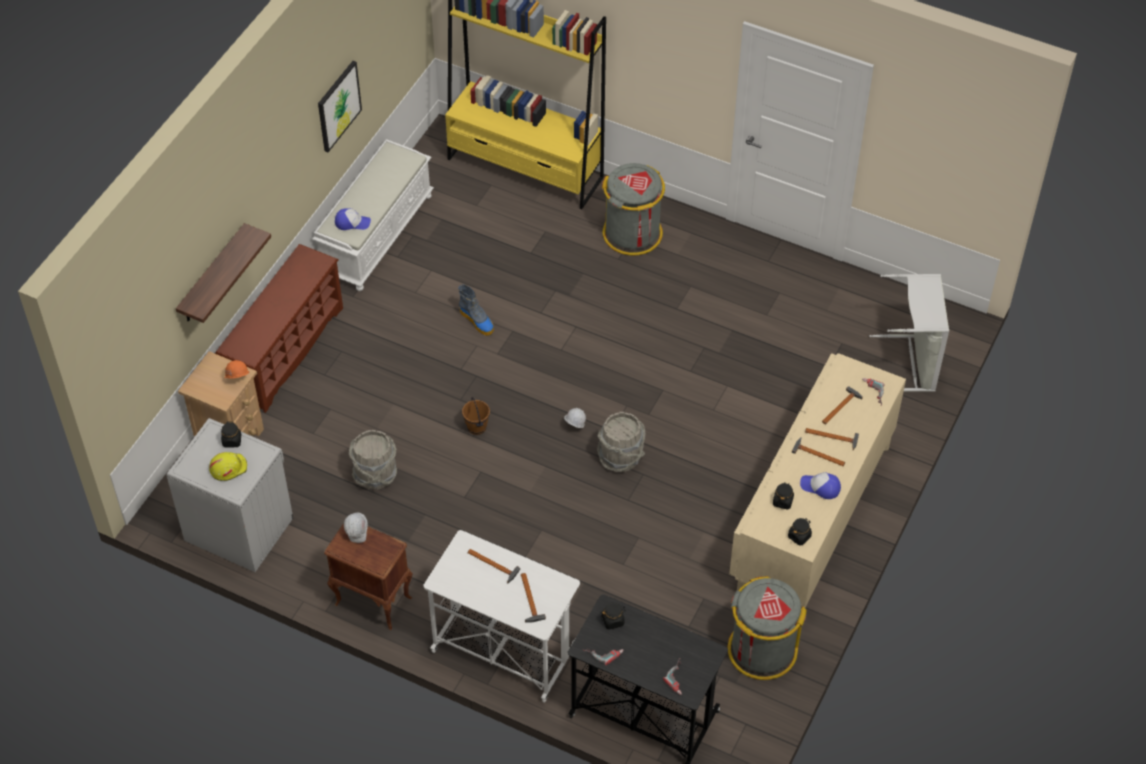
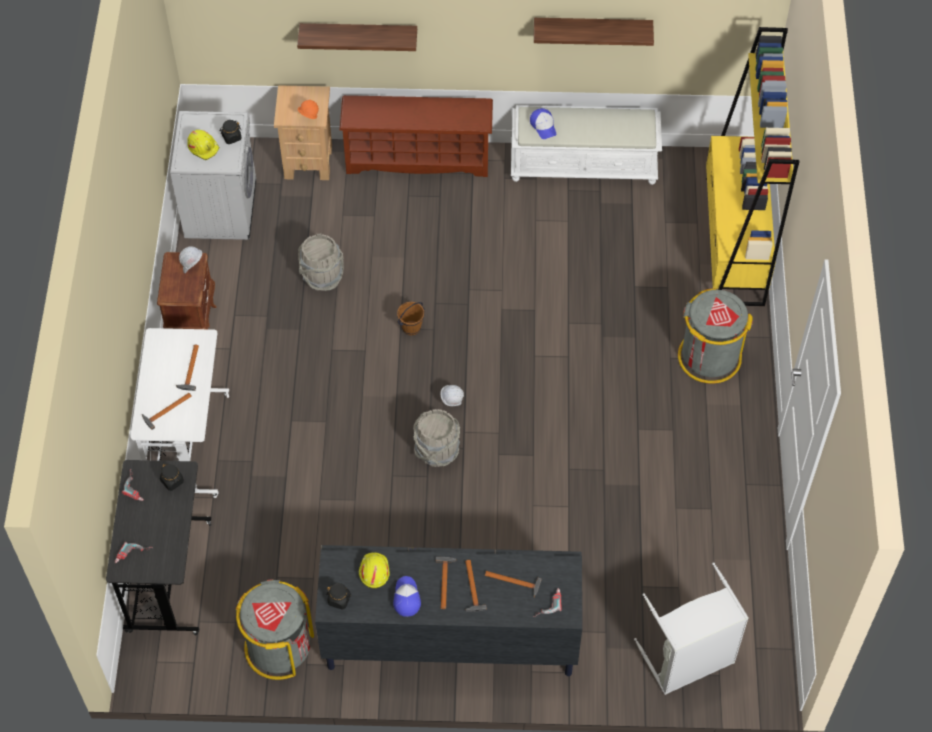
camera: 65 degrees right, 5 degrees up
picture [318,61,362,152] -> shelf [534,18,654,46]
boot [458,284,494,336] -> none
beige cabinet [729,353,906,609] -> black cabinet [315,545,582,676]
black jar [773,482,794,510] -> yellow hard hat [359,552,390,588]

